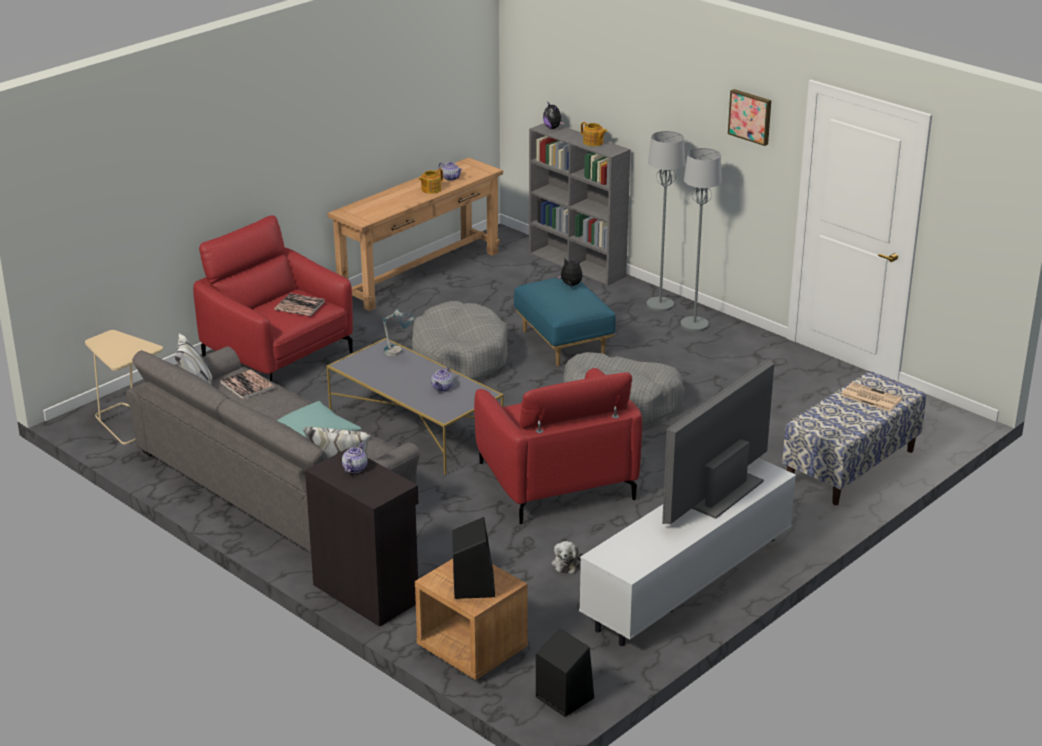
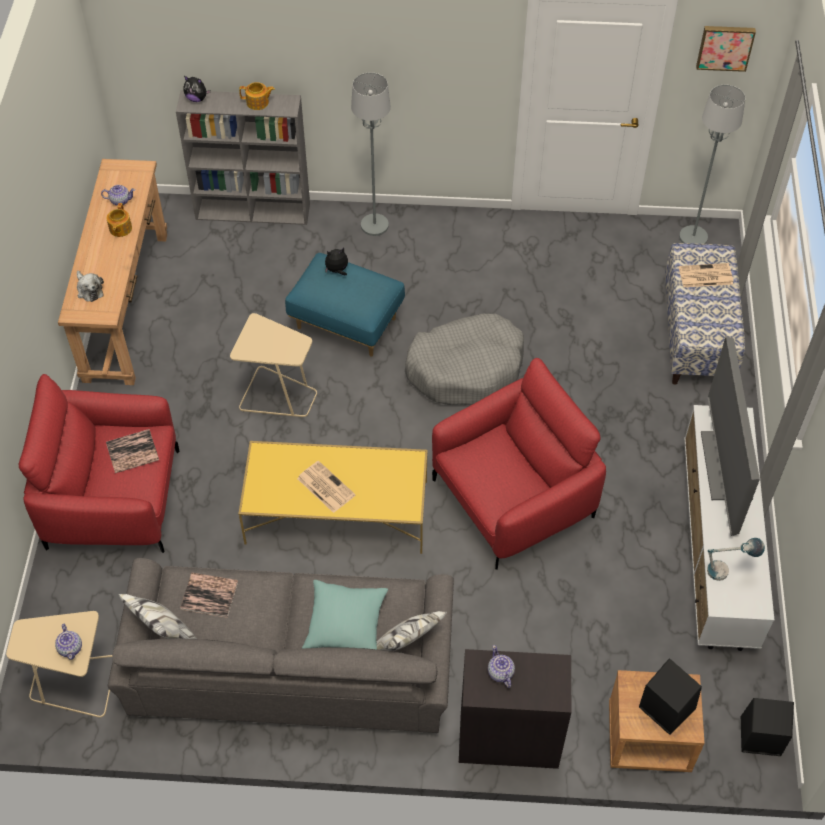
camera: 40 degrees left, 25 degrees up
grey coffee table [326,338,504,475] -> yellow coffee table [238,441,428,554]
table lamp [382,310,414,357] -> table lamp moved to [707,538,765,581]
grey dog bed [412,301,508,380] -> beige side table [230,313,317,417]
teapot [431,367,453,392] -> teapot moved to [55,624,82,660]
red armchair [474,368,642,524] -> red armchair turned 60 degrees counterclockwise [432,358,606,569]
plush toy [552,541,583,574] -> plush toy moved to [77,271,104,302]
grey floor lamp [681,148,722,332] -> grey floor lamp moved to [679,85,745,244]
picture [728,89,771,146] -> picture moved to [696,26,756,72]
none -> newspaper [297,461,355,513]

